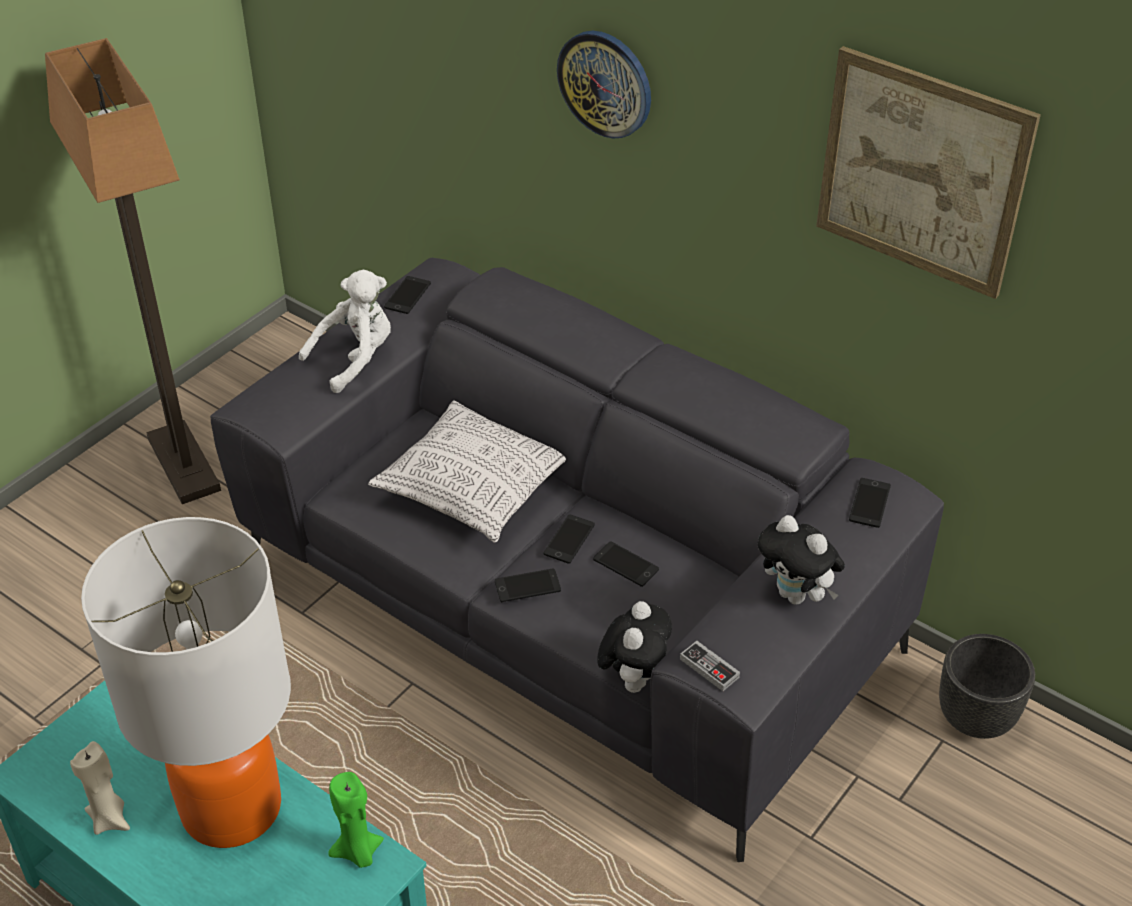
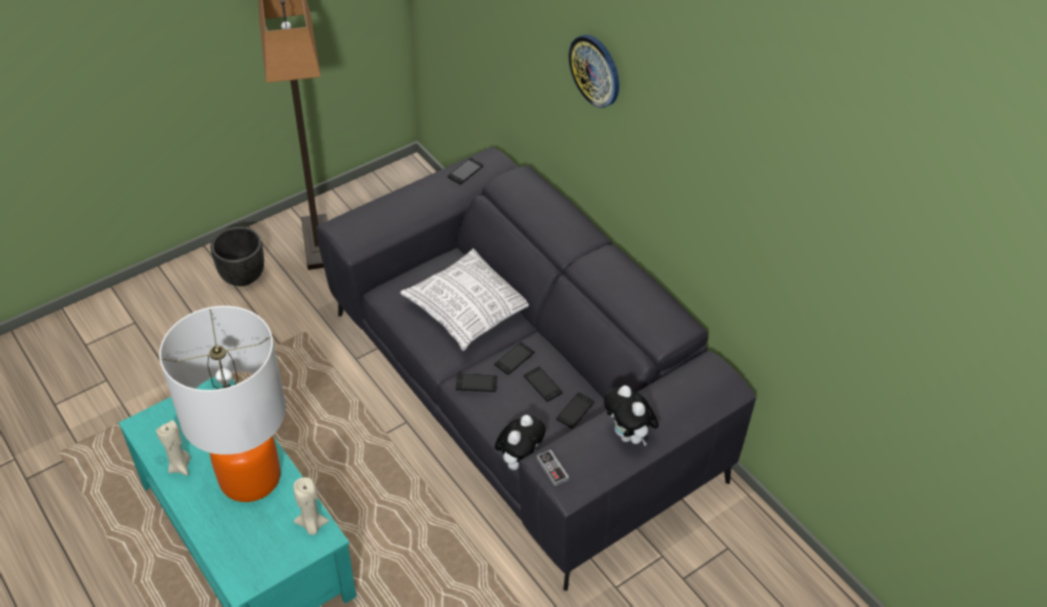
camera: 15 degrees right, 5 degrees up
white plush toy [299,270,391,393] -> none
green candle [328,772,384,868] -> beige candle [293,477,329,535]
picture [816,46,1041,299] -> none
phone [849,478,891,528] -> phone moved to [556,392,595,428]
black planter [939,634,1035,739] -> black planter moved to [210,227,264,286]

